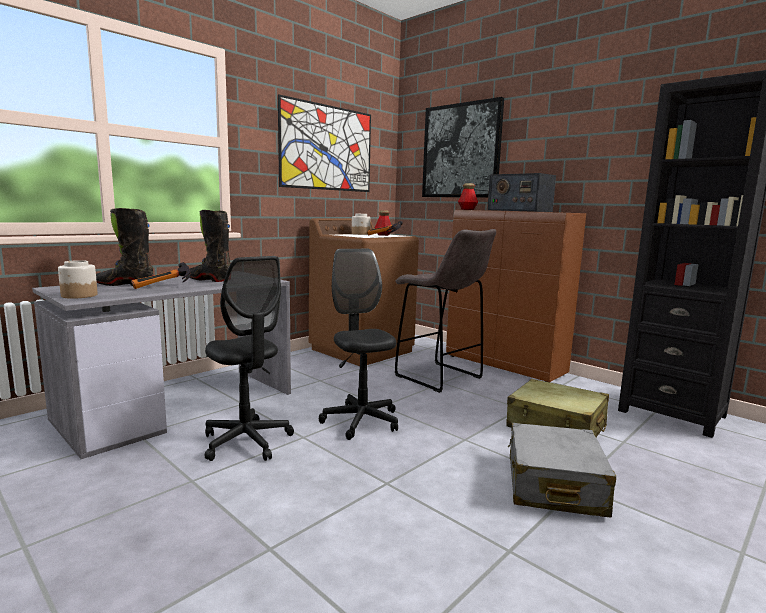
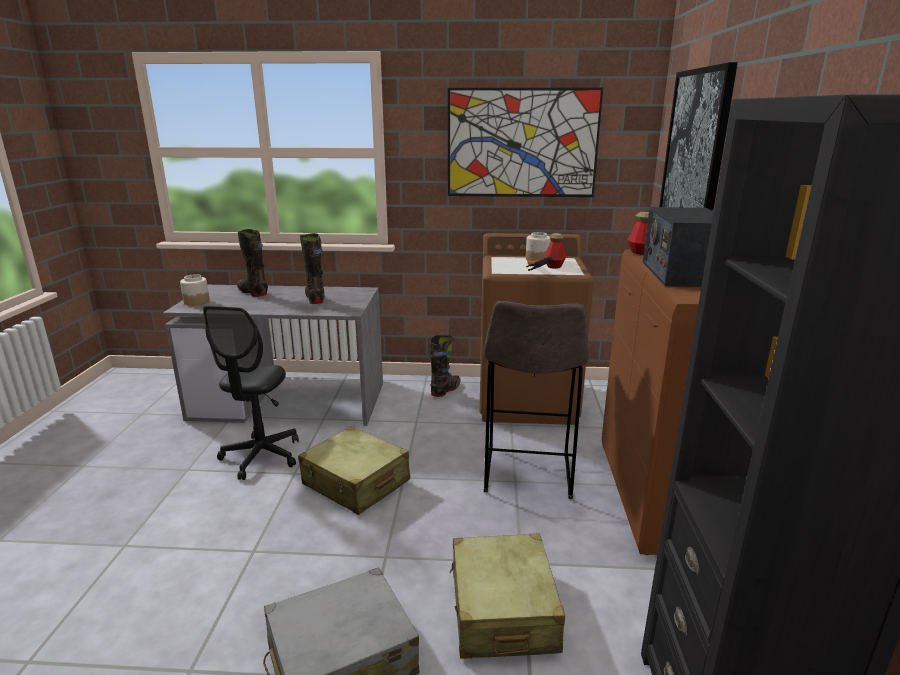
camera: 50 degrees right, 10 degrees up
hammer [131,262,191,289] -> none
black office chair [319,249,398,440] -> beige suitcase [298,426,410,515]
none -> black boot [430,335,461,397]

